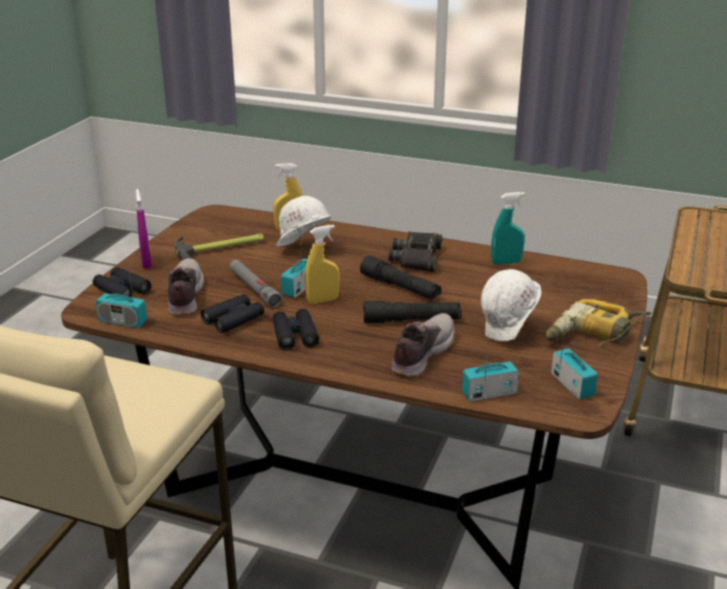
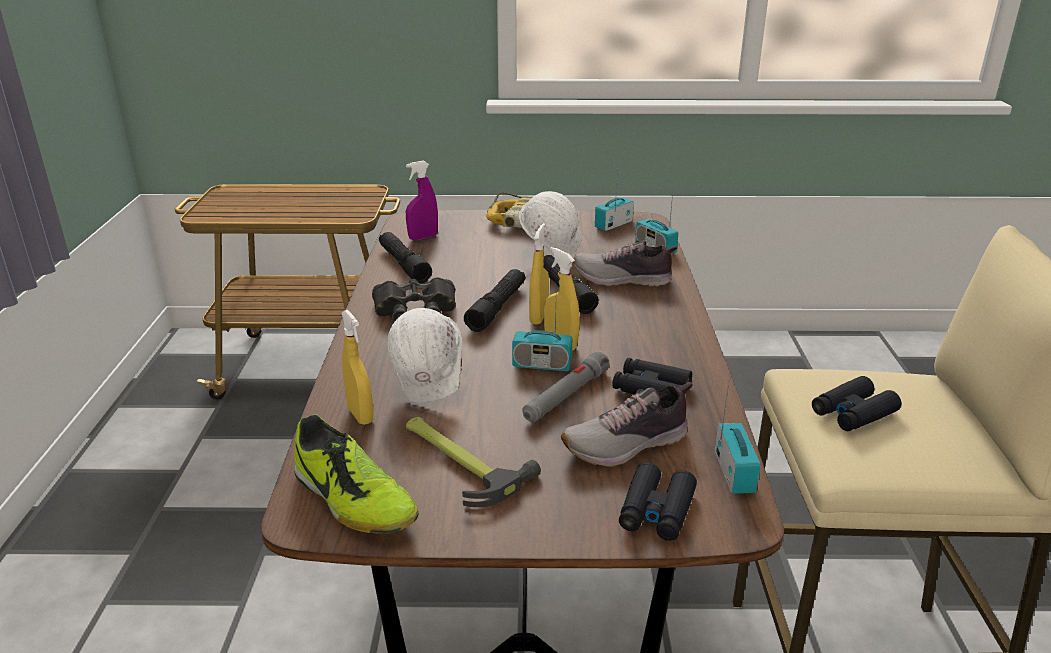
camera: 110 degrees left, 0 degrees up
purple spray bottle [135,189,152,269] -> purple spray bottle moved to [406,161,438,240]
black binoculars [273,309,319,350] -> black binoculars moved to [812,376,901,431]
turquoise spray bottle [491,192,525,265] -> black flashlight [379,232,432,283]
none -> shoe [294,414,419,534]
none -> yellow spray bottle [529,223,549,325]

